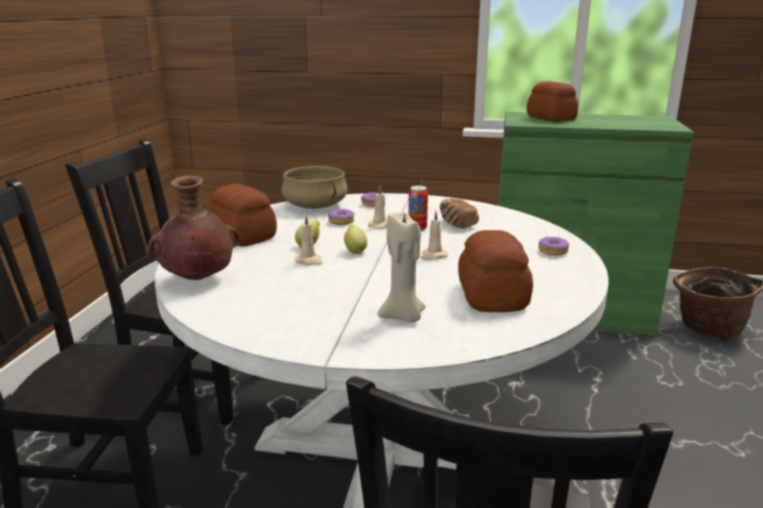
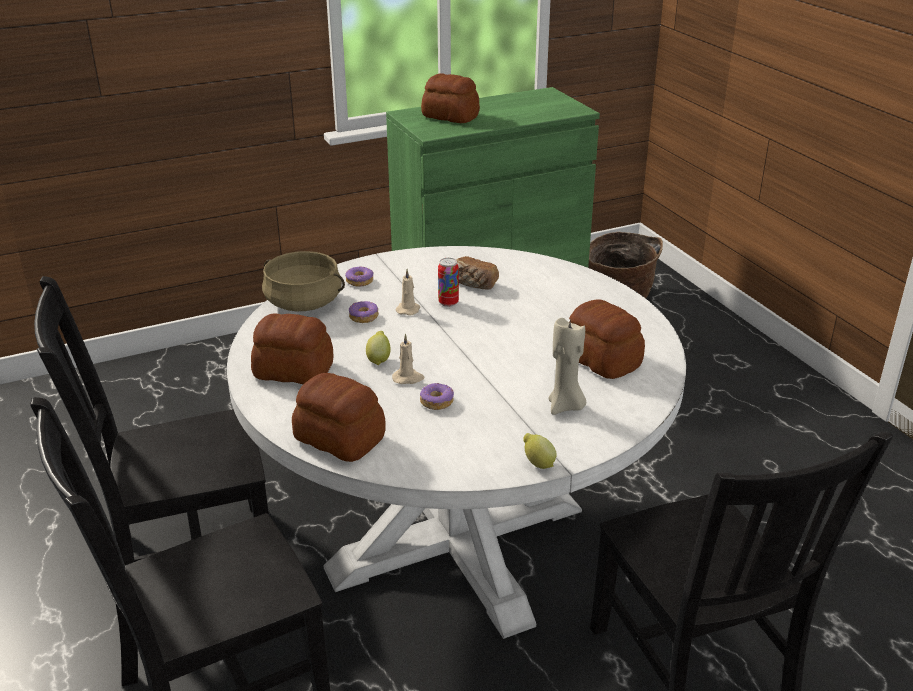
camera: 35 degrees left, 10 degrees up
brown vase [148,176,239,280] -> bread [292,373,386,462]
lemon [344,225,367,254] -> lemon moved to [523,433,556,469]
beige candle [421,211,448,260] -> none
donut [538,237,569,256] -> donut moved to [420,383,454,410]

